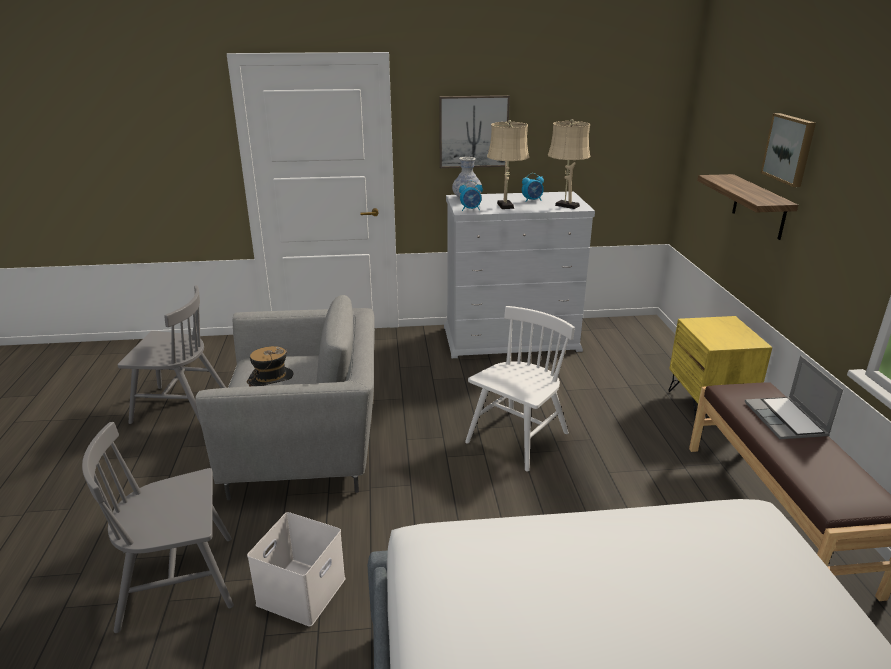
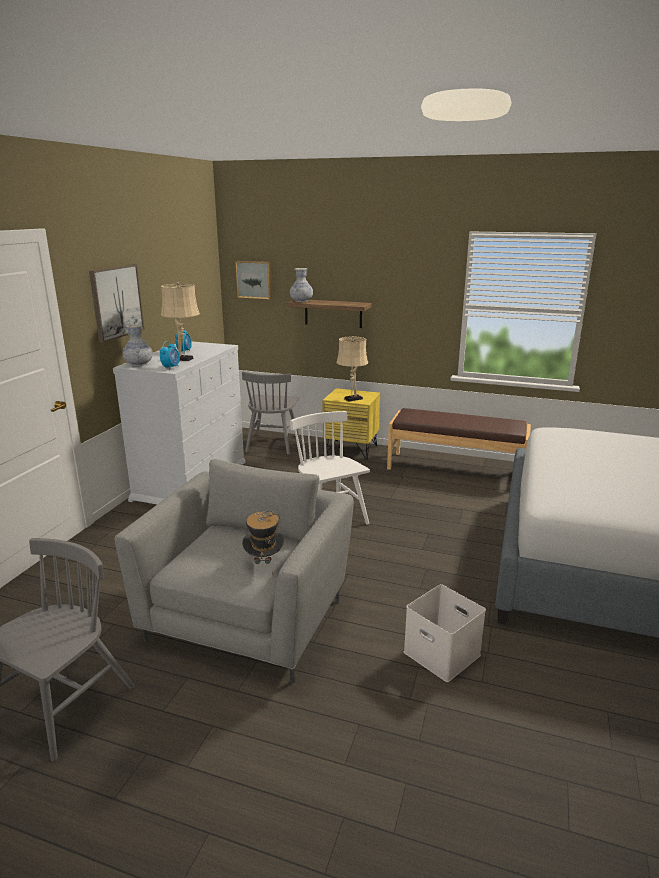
camera: 65 degrees left, 5 degrees down
grey chair [82,422,234,633] -> grey chair moved to [242,372,299,454]
beige table lamp [548,119,591,209] -> beige table lamp moved to [336,336,368,402]
laptop [745,355,843,439] -> none
picture [761,113,816,187] -> picture moved to [236,261,272,299]
none -> vase [290,268,313,302]

